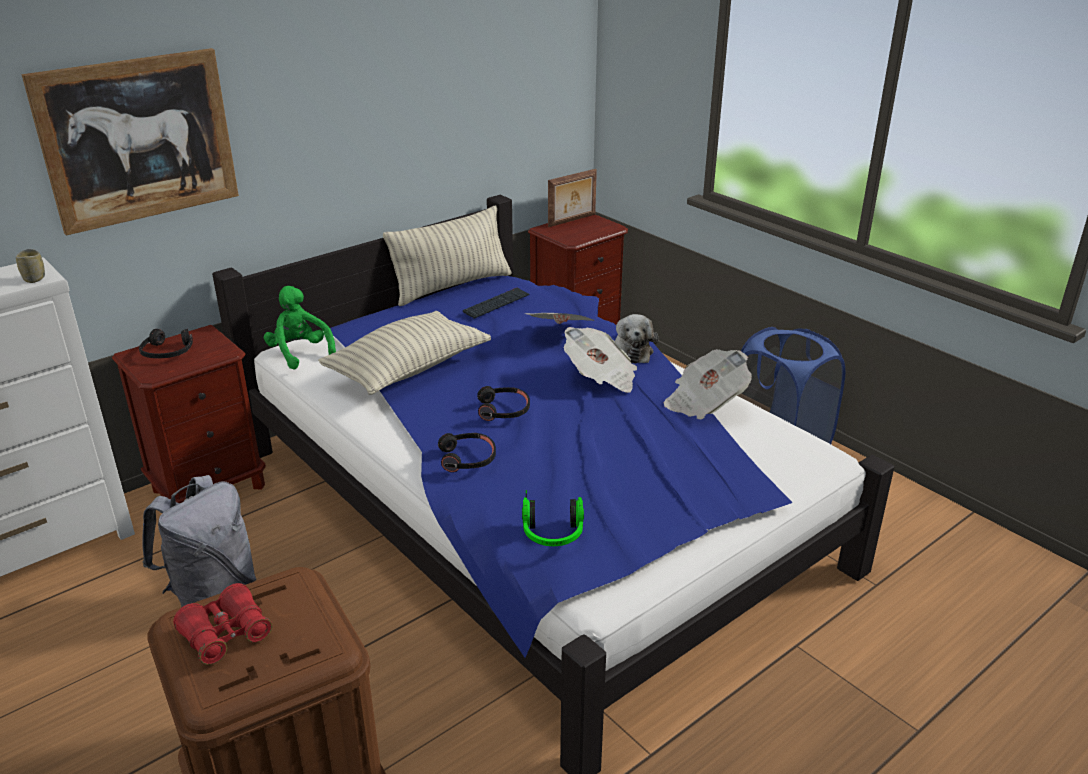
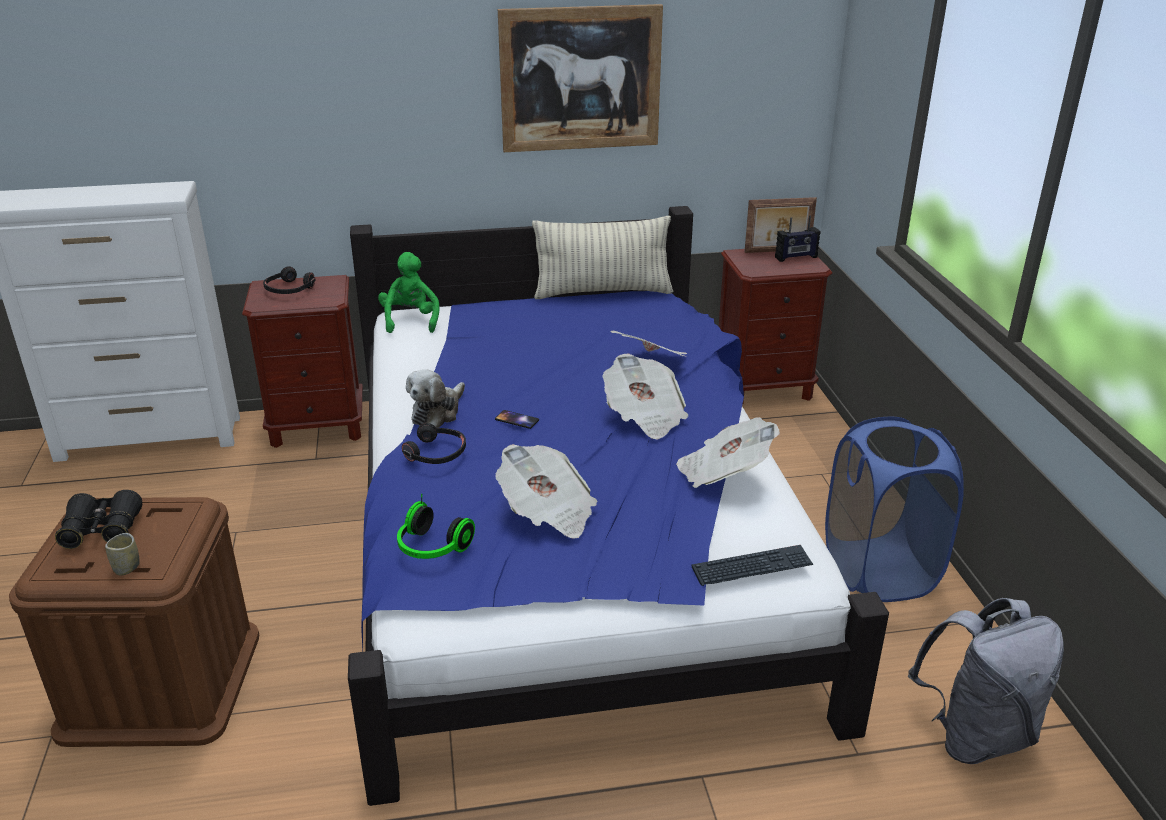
camera: 30 degrees right, 0 degrees up
cup [16,249,45,283] -> cup moved to [105,533,140,576]
picture [21,48,239,235] -> picture moved to [498,4,663,152]
grey backpack [143,475,256,607] -> grey backpack moved to [908,598,1064,764]
red binoculars [173,583,272,665] -> black binoculars [55,490,142,549]
pillow [318,311,491,395] -> none
keyboard [463,288,530,318] -> keyboard moved to [692,545,813,586]
black headphones [477,386,530,421] -> phone [495,410,539,429]
plush toy [615,314,658,363] -> plush toy moved to [406,369,465,428]
none -> newspaper [495,444,597,539]
none -> radio [775,215,821,262]

